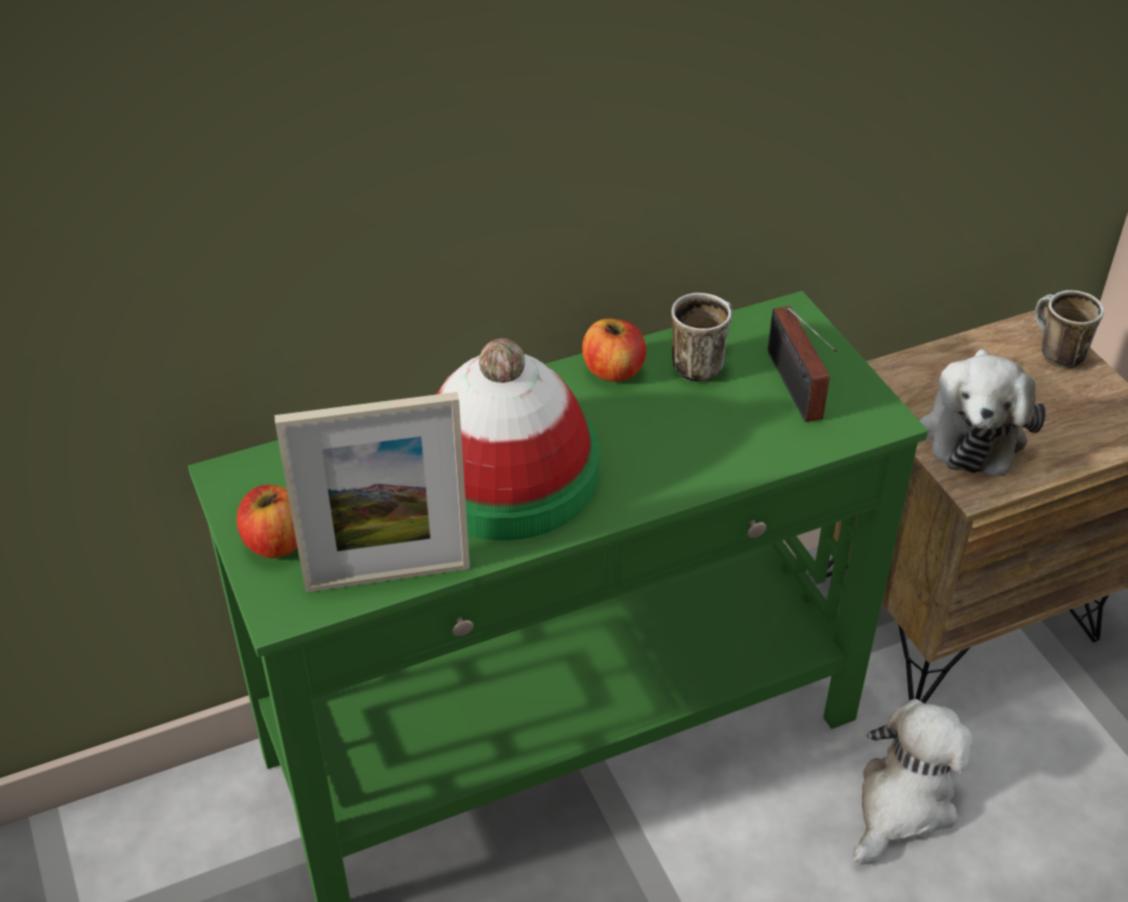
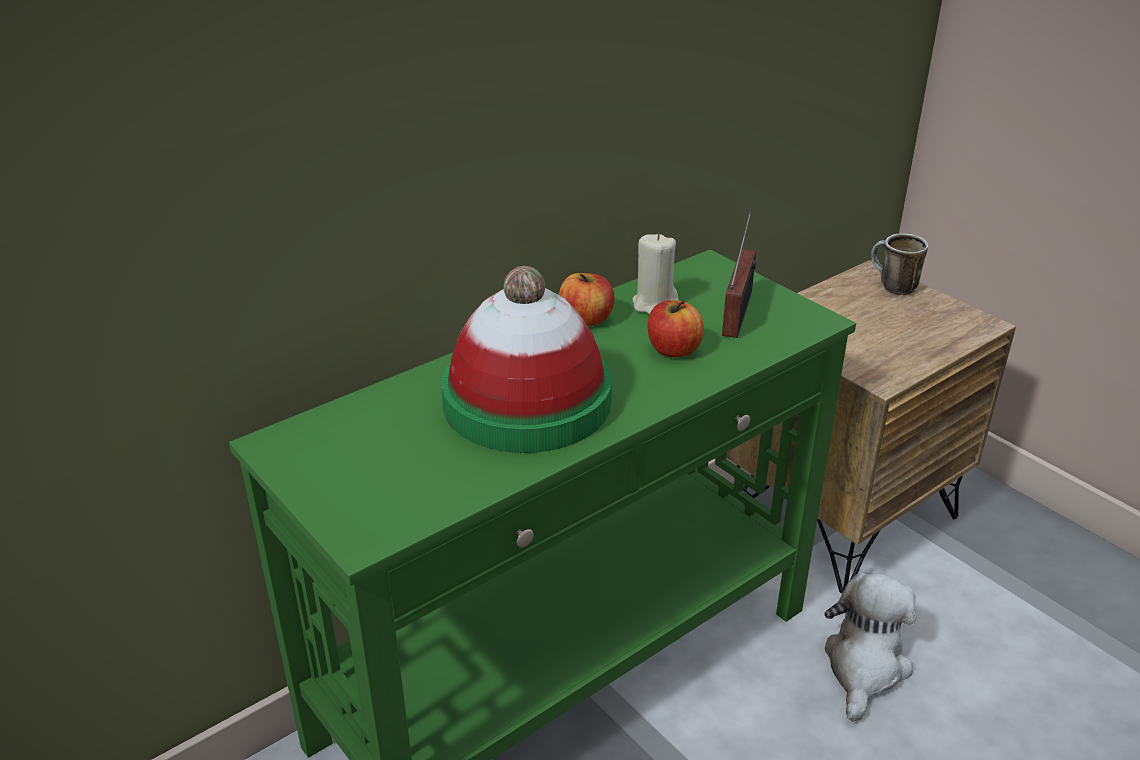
camera: 15 degrees left, 10 degrees down
apple [237,484,297,558] -> apple moved to [648,300,704,357]
picture frame [274,392,470,592] -> none
mug [671,293,733,382] -> beige candle [633,233,679,315]
radio [768,306,837,422] -> radio turned 135 degrees counterclockwise [722,211,756,338]
plush toy [919,349,1046,476] -> none

